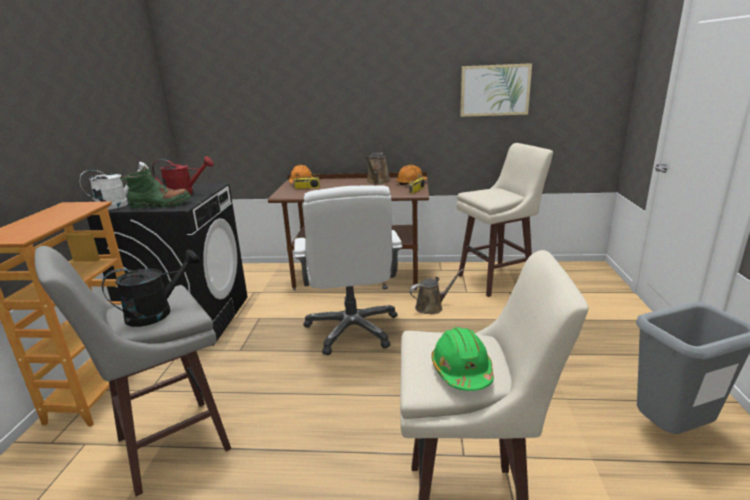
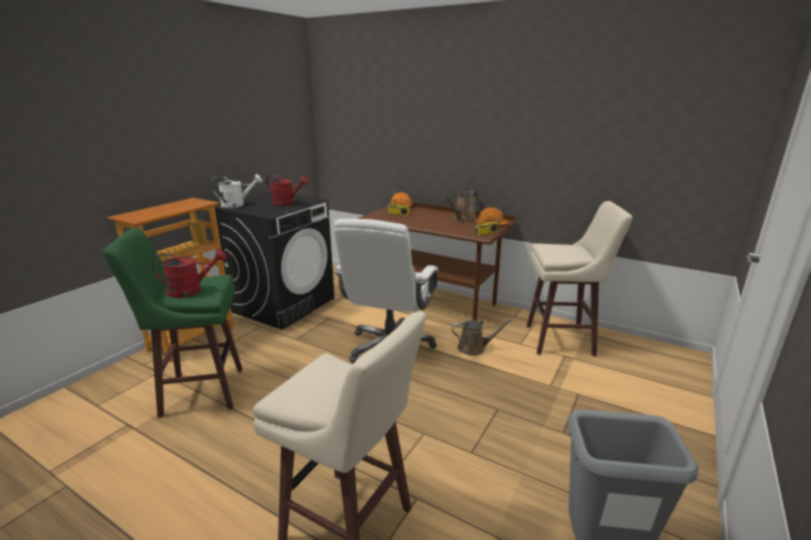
camera: 25 degrees right, 0 degrees up
grey stool [35,246,231,497] -> green stool [103,228,243,418]
black watering can [102,250,201,327] -> red watering can [152,249,227,298]
green boot [120,166,191,208] -> none
green hard hat [431,327,494,391] -> none
picture [460,63,532,117] -> none

